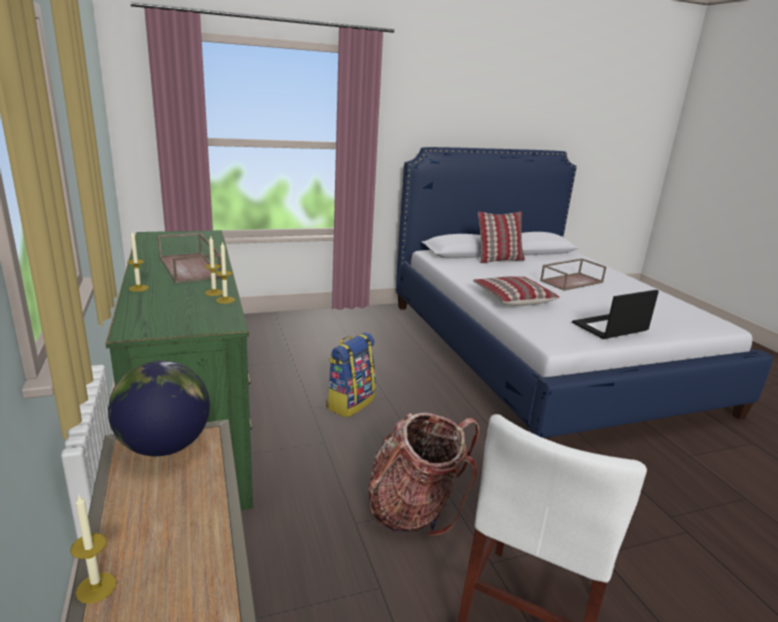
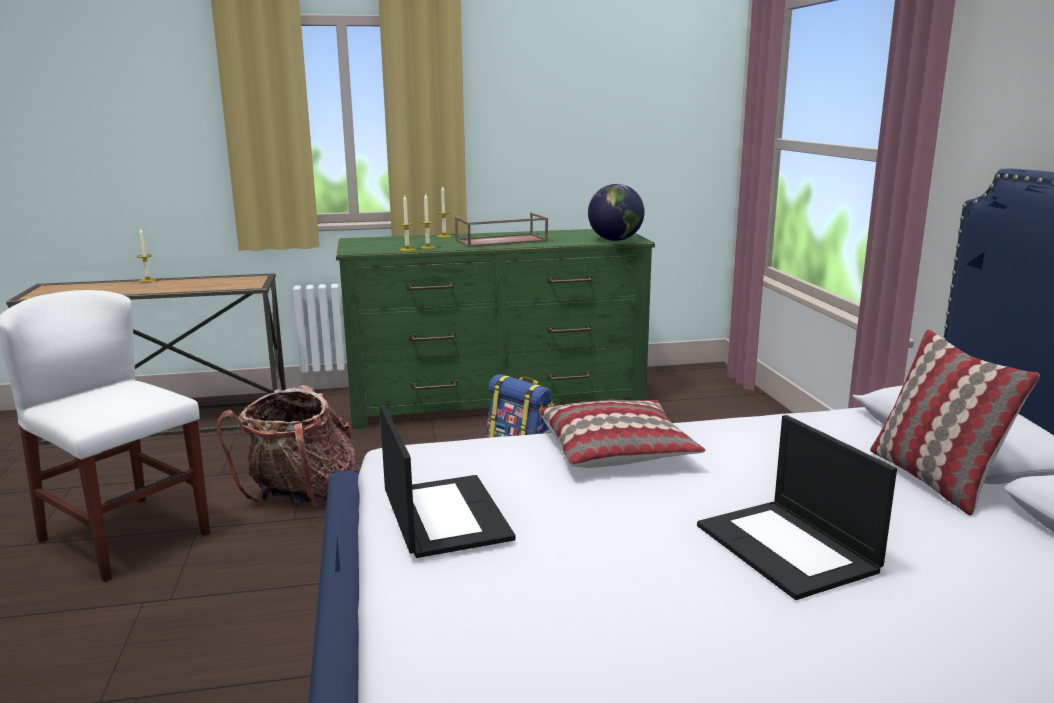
camera: 100 degrees right, 5 degrees down
globe [108,361,210,456] -> globe moved to [588,184,645,241]
brown tray [540,258,606,291] -> laptop [697,415,897,600]

